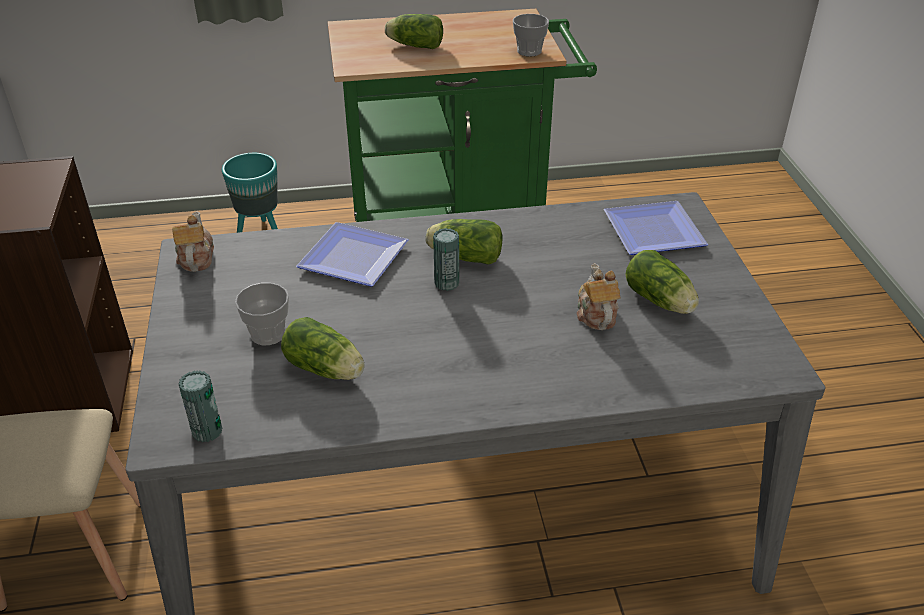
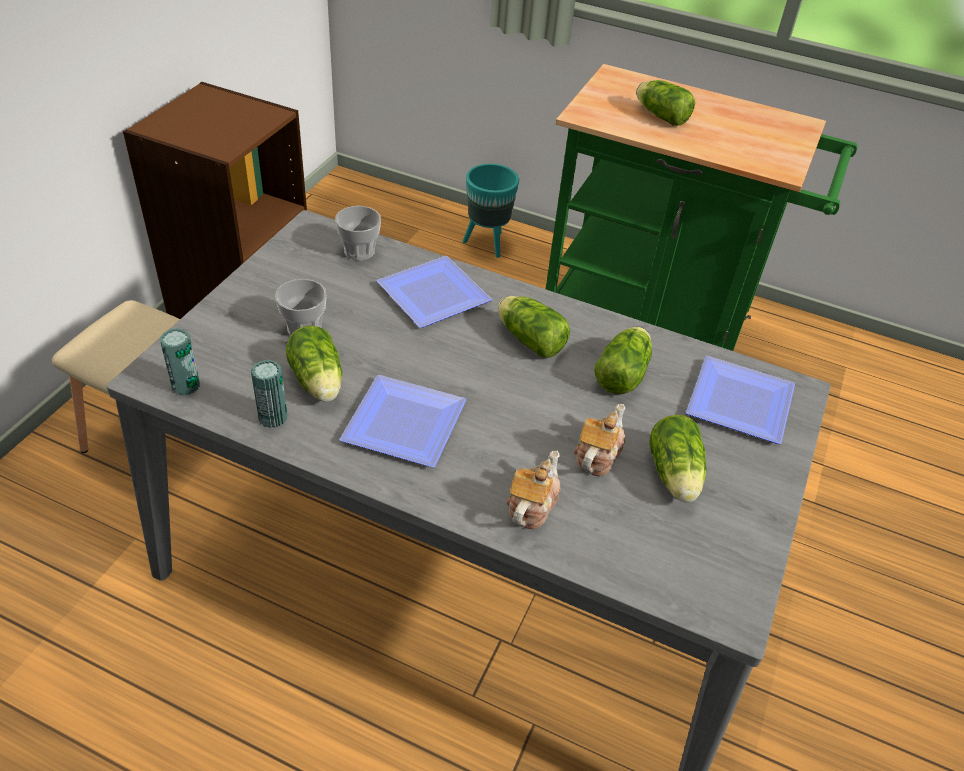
camera: 30 degrees right, 5 degrees up
teapot [172,211,214,272] -> teapot moved to [506,451,561,529]
can [433,228,459,291] -> can moved to [251,360,287,428]
cup [513,14,549,57] -> cup moved to [335,206,381,261]
none -> plate [339,375,467,467]
none -> lettuce [594,327,652,394]

